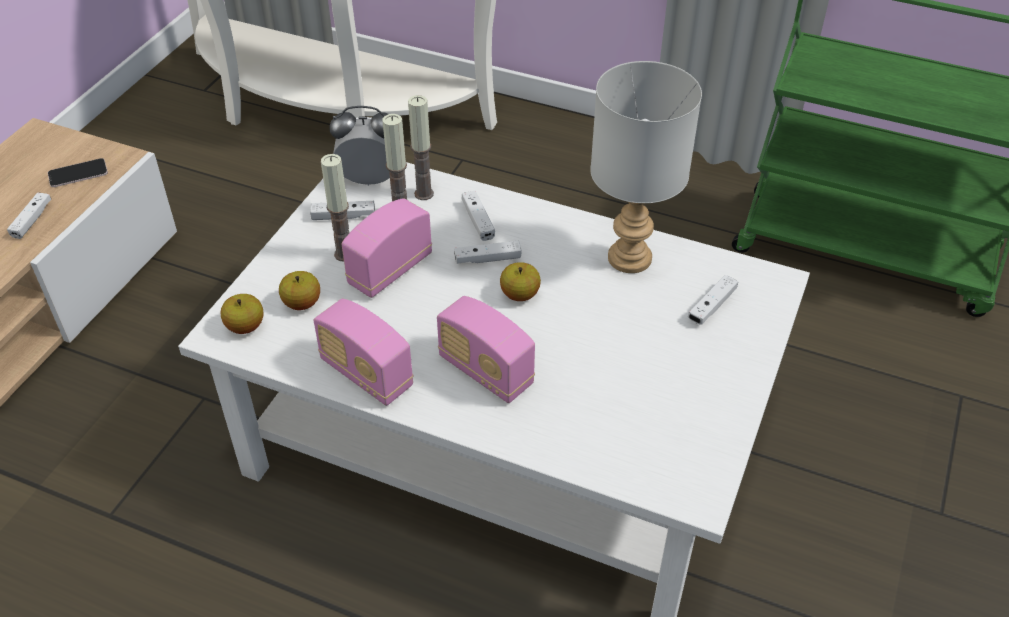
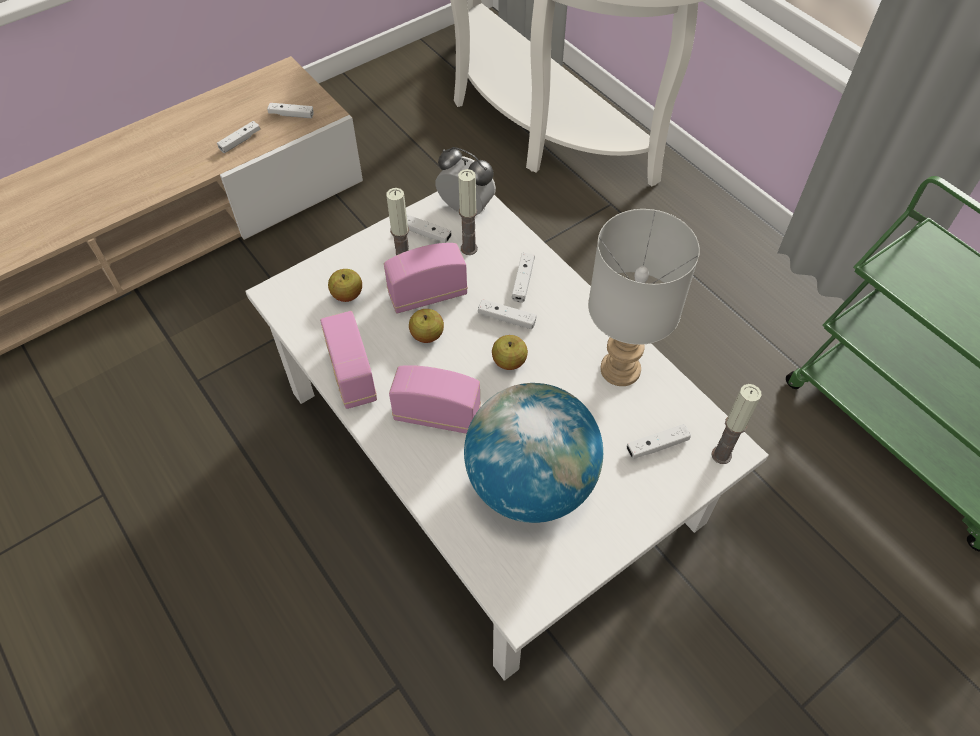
camera: 30 degrees right, 10 degrees up
phone [48,158,108,187] -> white game controller [267,103,313,118]
apple [221,294,264,334] -> apple moved to [409,309,444,343]
candle [408,95,434,200] -> candle moved to [711,384,762,464]
radio [437,296,535,403] -> radio turned 120 degrees clockwise [389,365,481,434]
none -> globe [464,383,603,523]

